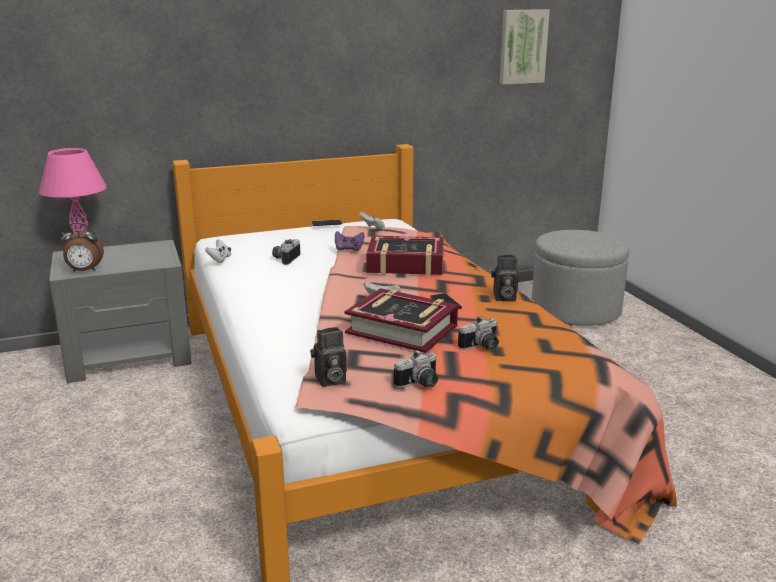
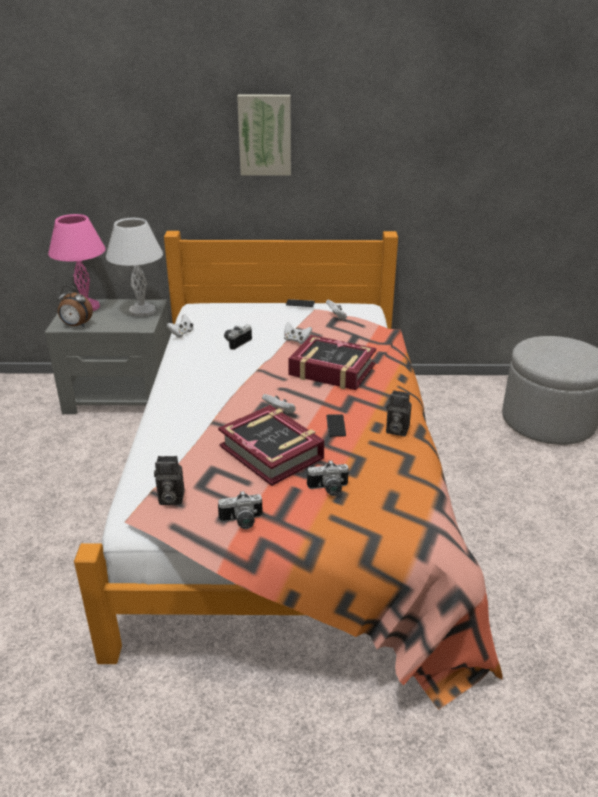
camera: 20 degrees right, 10 degrees up
purple game controller [335,231,364,251] -> white game controller [284,322,312,344]
picture [500,9,550,85] -> picture moved to [237,95,291,176]
none -> white table lamp [106,217,163,317]

